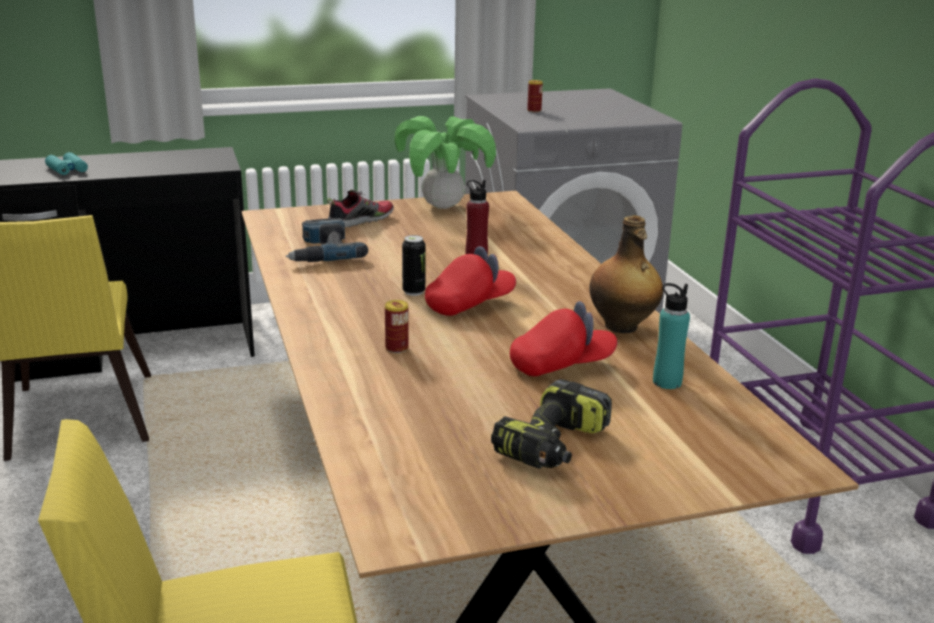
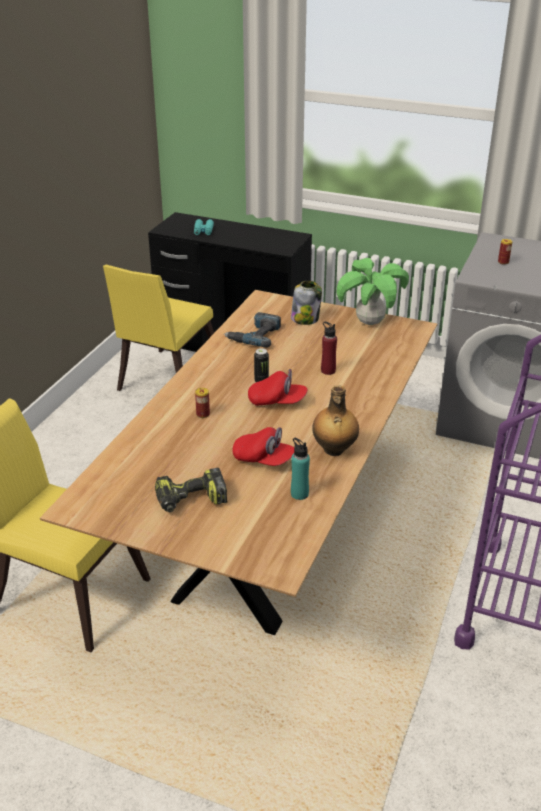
camera: 40 degrees right, 10 degrees up
shoe [327,189,394,227] -> jar [291,281,322,325]

